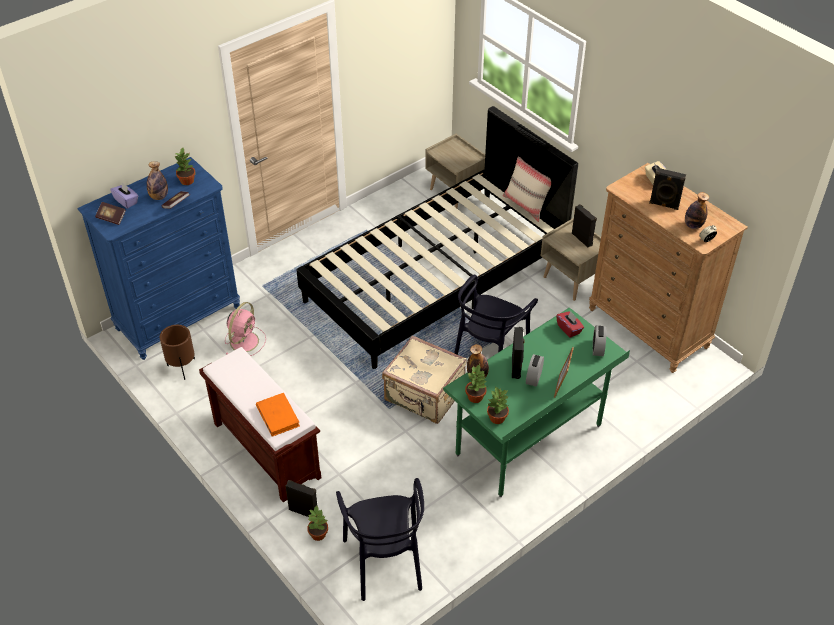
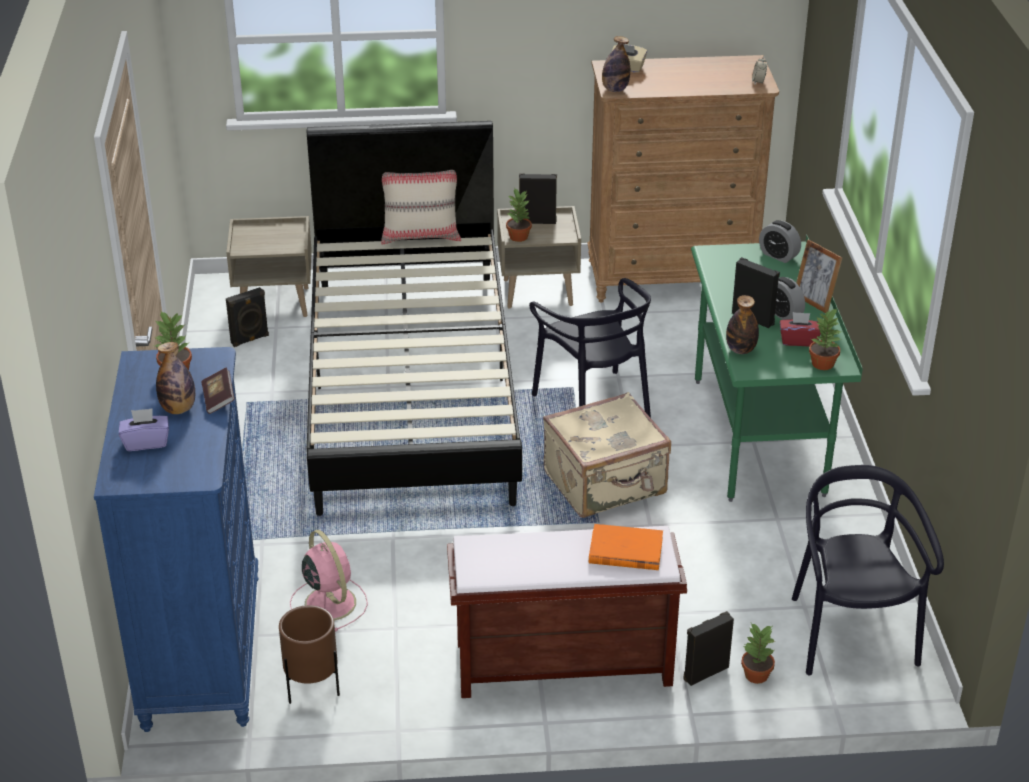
camera: 55 degrees left, 10 degrees down
book [95,202,126,225] -> none
black chair [336,478,424,601] -> black chair turned 120 degrees counterclockwise [792,465,944,675]
potted plant [465,364,487,403] -> potted plant moved to [506,187,532,242]
red tissue box [556,311,584,338] -> red tissue box moved to [780,312,821,347]
black speaker [649,168,686,210] -> black speaker moved to [226,287,269,347]
bottle [685,192,709,229] -> bottle moved to [602,36,630,92]

